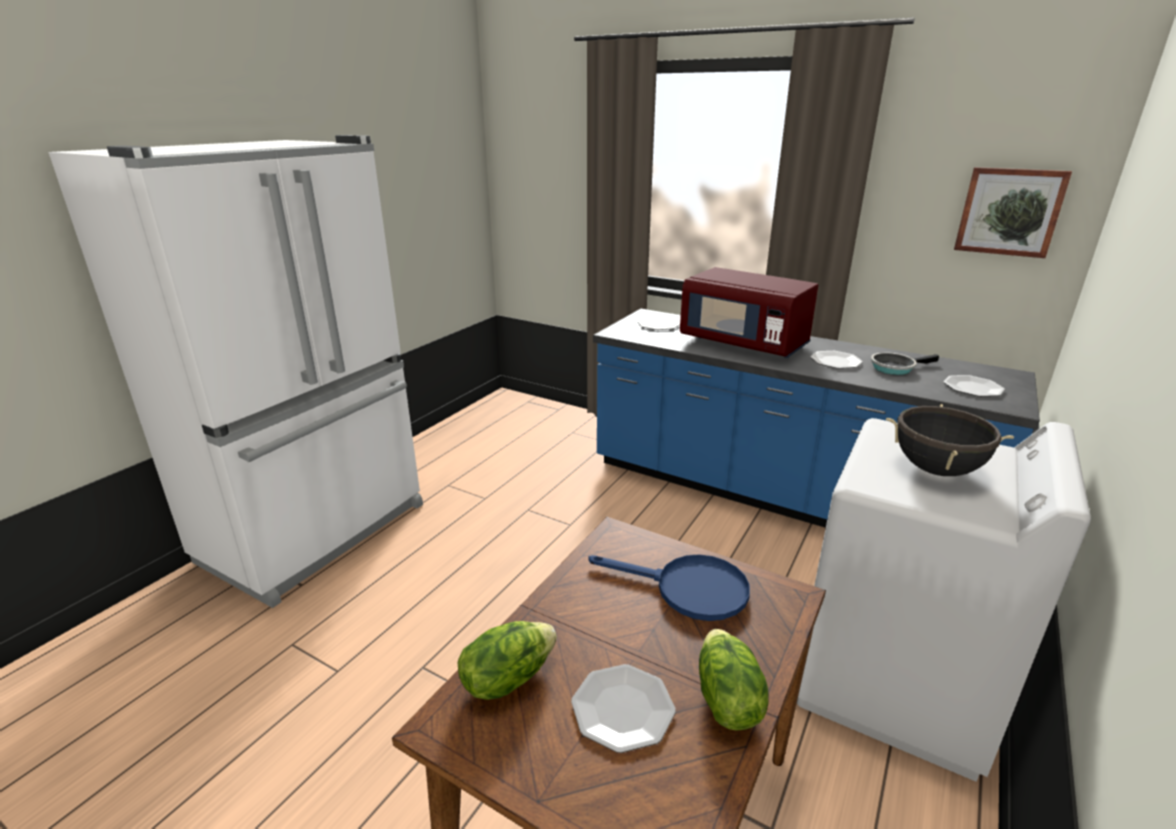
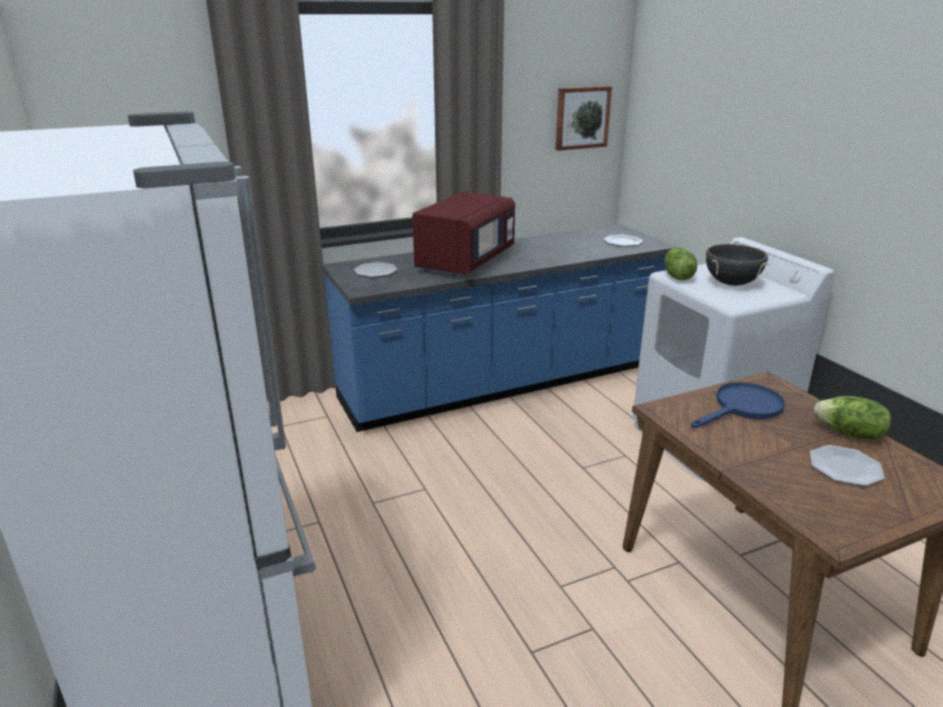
camera: 55 degrees left, 0 degrees up
lettuce [458,621,557,700] -> lettuce moved to [664,248,697,280]
red microwave [680,267,818,358] -> red microwave turned 45 degrees counterclockwise [412,192,515,276]
plate [810,351,863,369] -> none
frying pan [871,352,939,375] -> none

